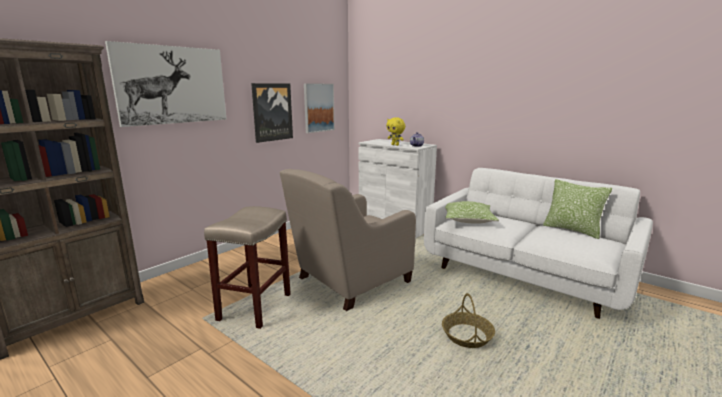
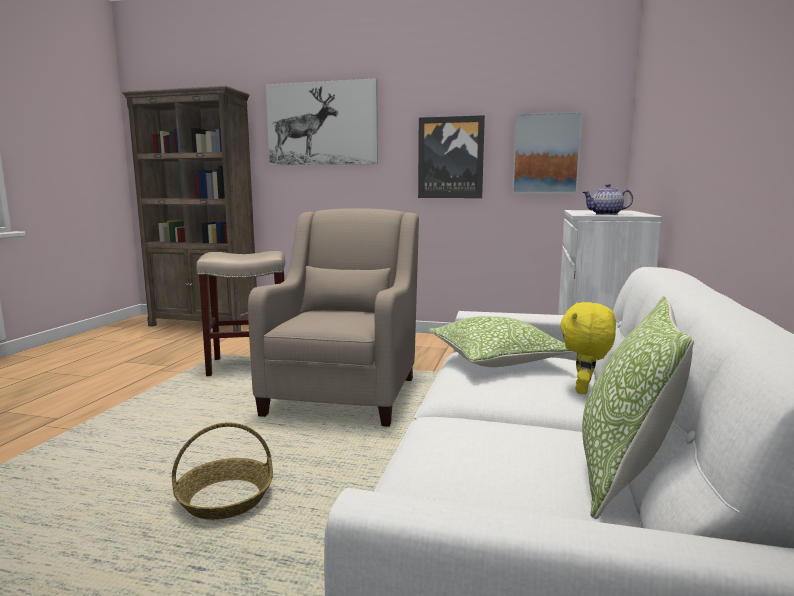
camera: 65 degrees right, 5 degrees down
beige armchair [280,169,416,311] -> beige armchair turned 75 degrees clockwise [248,208,419,427]
yellow plush toy [386,117,405,146] -> yellow plush toy moved to [560,302,616,394]

